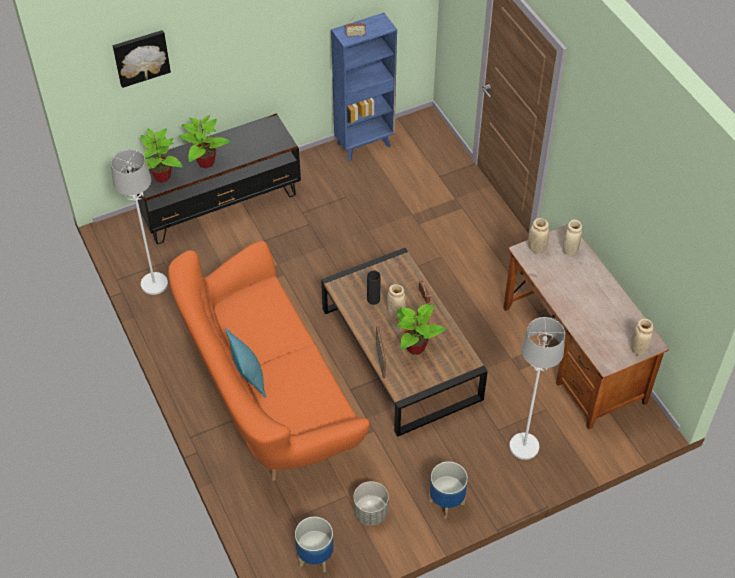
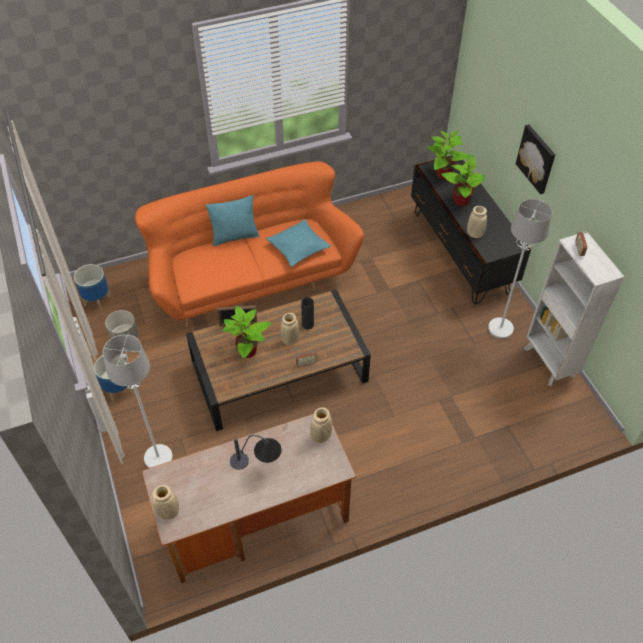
camera: 95 degrees right, 0 degrees up
white floor lamp [111,149,168,295] -> white floor lamp moved to [488,199,552,339]
picture [113,30,171,88] -> picture moved to [516,124,555,194]
blue bookcase [331,13,397,161] -> white bookcase [524,231,624,386]
beige vase [563,219,582,256] -> beige vase moved to [467,206,487,238]
none -> table lamp [230,435,282,470]
none -> turquoise pillow [266,219,331,267]

